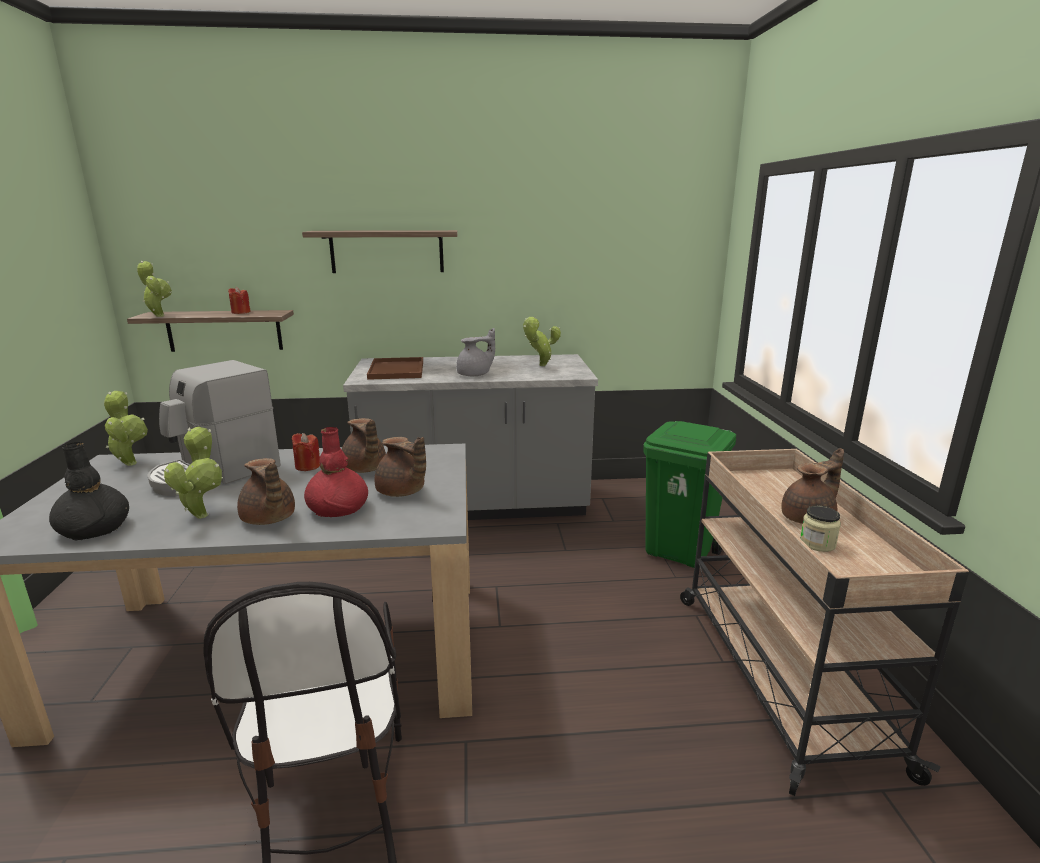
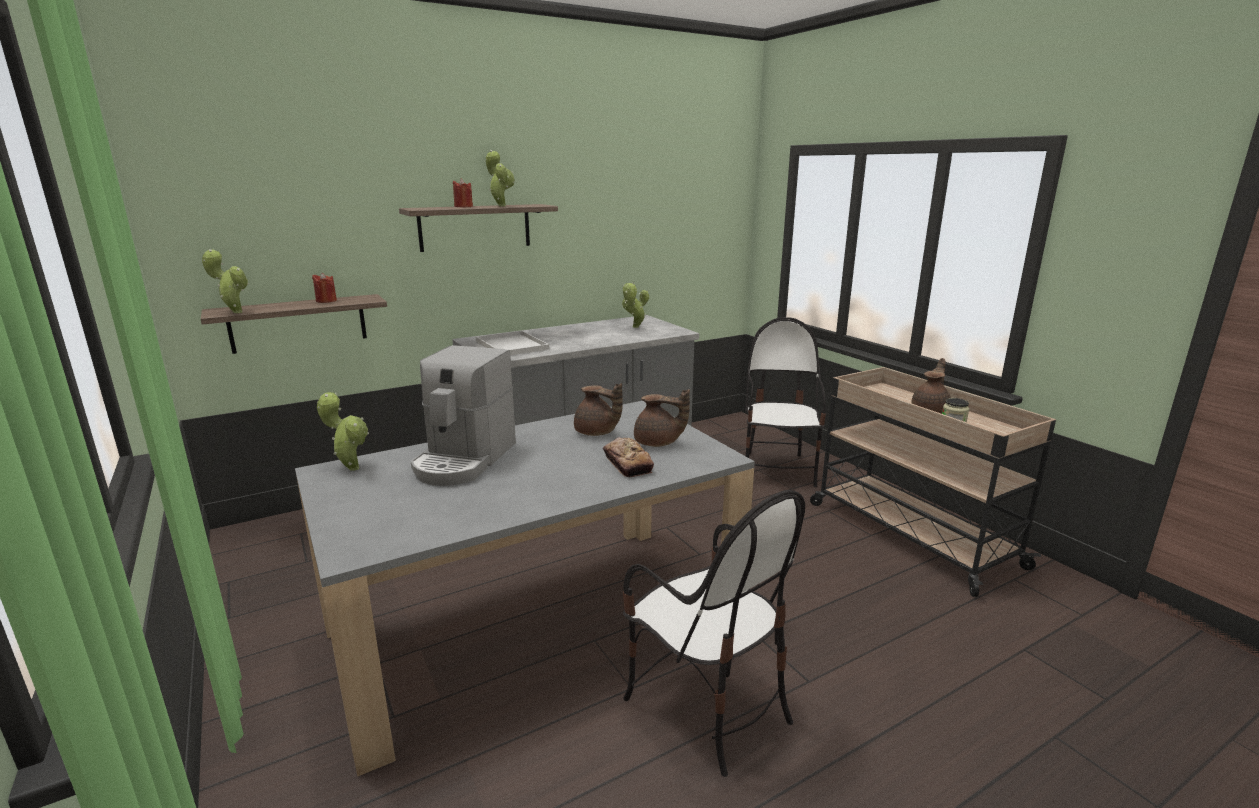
camera: 25 degrees left, 0 degrees up
black vase [49,442,129,541] -> none
potted plant [164,426,223,519] -> potted plant moved to [485,150,515,206]
brown teapot [237,458,295,525] -> none
red candle [292,433,320,471] -> red candle moved to [453,179,473,207]
red vase [304,427,368,517] -> bread [603,437,654,477]
brown tray [367,357,423,380] -> white tray [476,331,549,355]
grey teapot [456,328,495,376] -> none
green trash can [644,421,736,568] -> chair [745,317,826,487]

